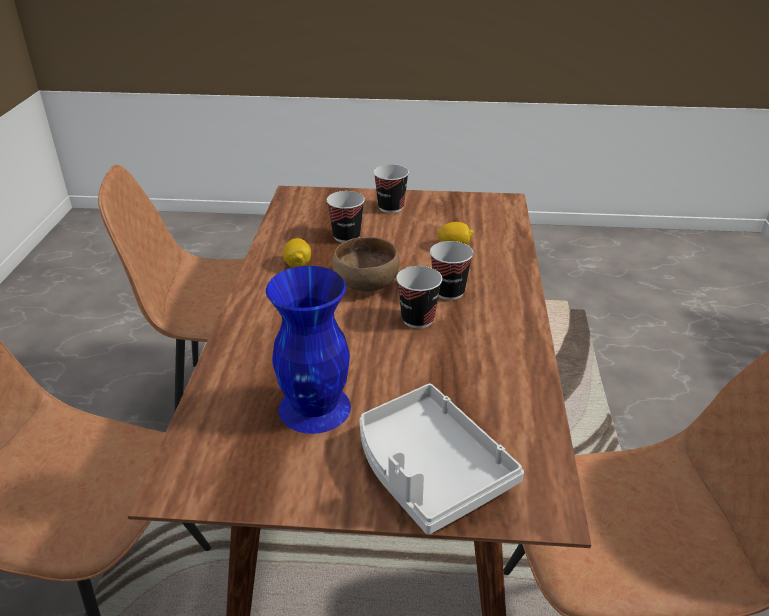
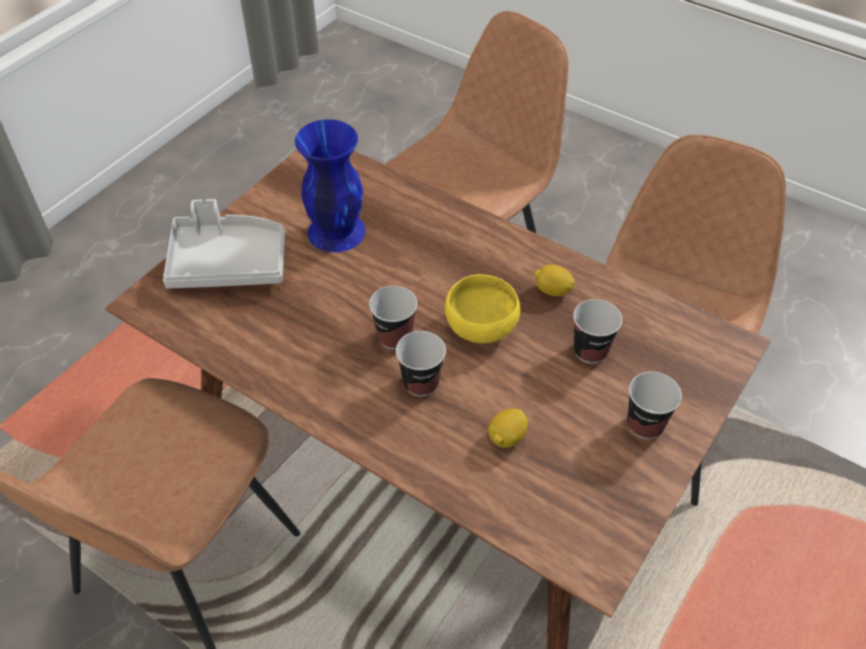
camera: 120 degrees right, 15 degrees up
brown bowl [332,237,400,292] -> yellow bowl [445,274,520,343]

